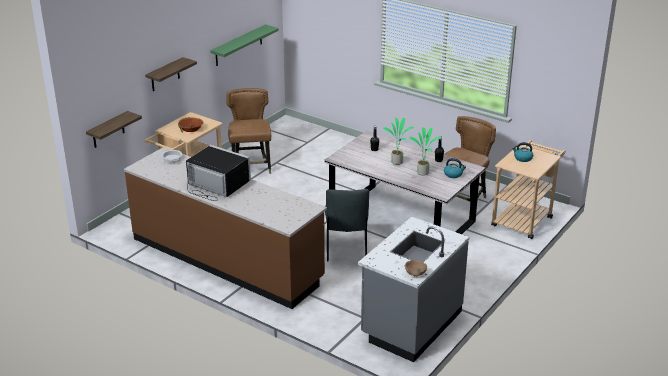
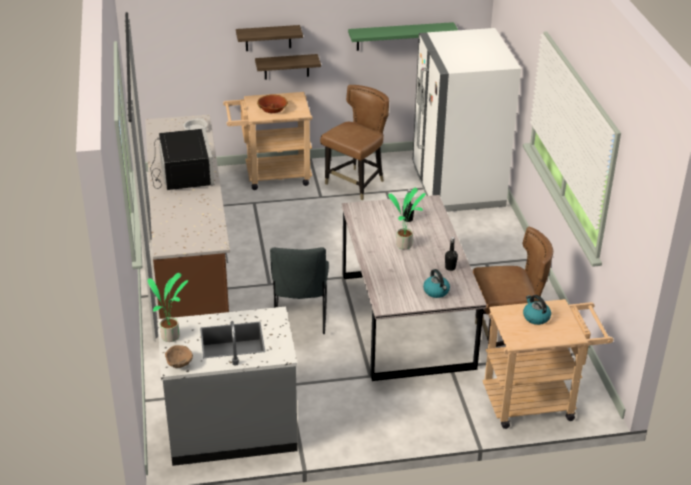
camera: 45 degrees right, 5 degrees up
shelf [86,111,142,148] -> shelf moved to [255,54,321,80]
grey chair [325,189,369,261] -> grey chair turned 45 degrees counterclockwise [270,247,329,334]
potted plant [409,127,441,176] -> potted plant moved to [148,273,188,342]
none -> white fridge [413,28,521,212]

